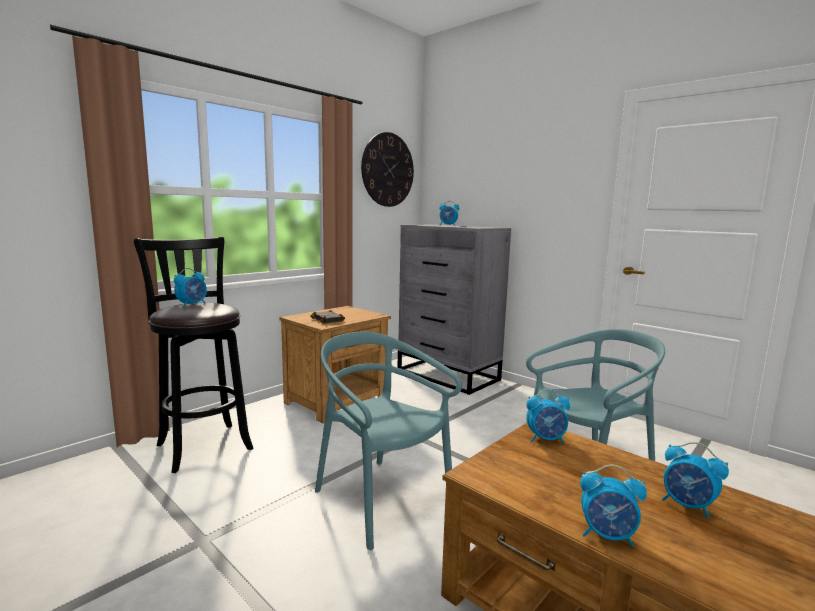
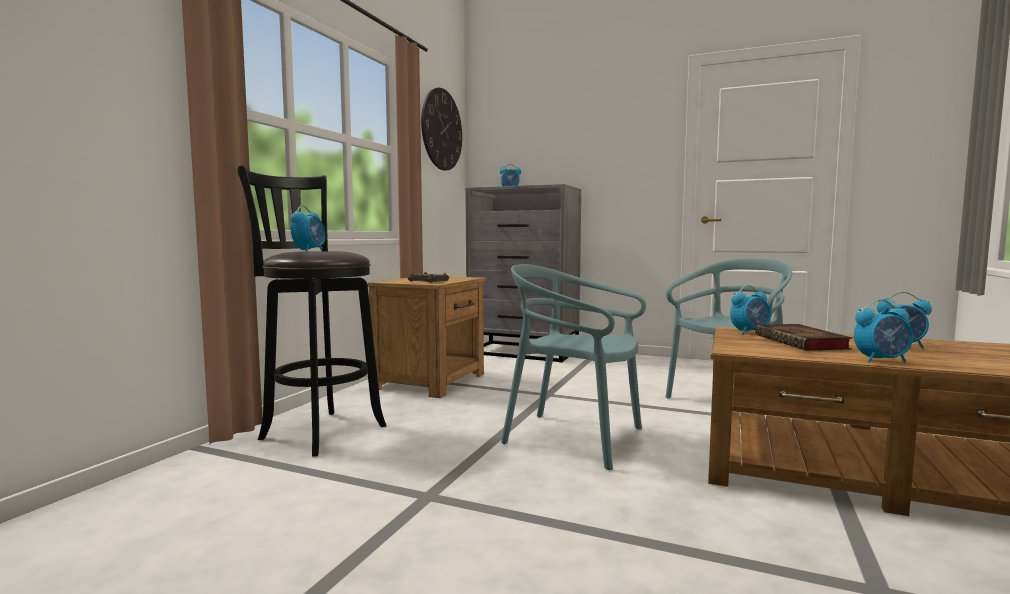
camera: 20 degrees left, 5 degrees down
none -> book [755,324,853,350]

